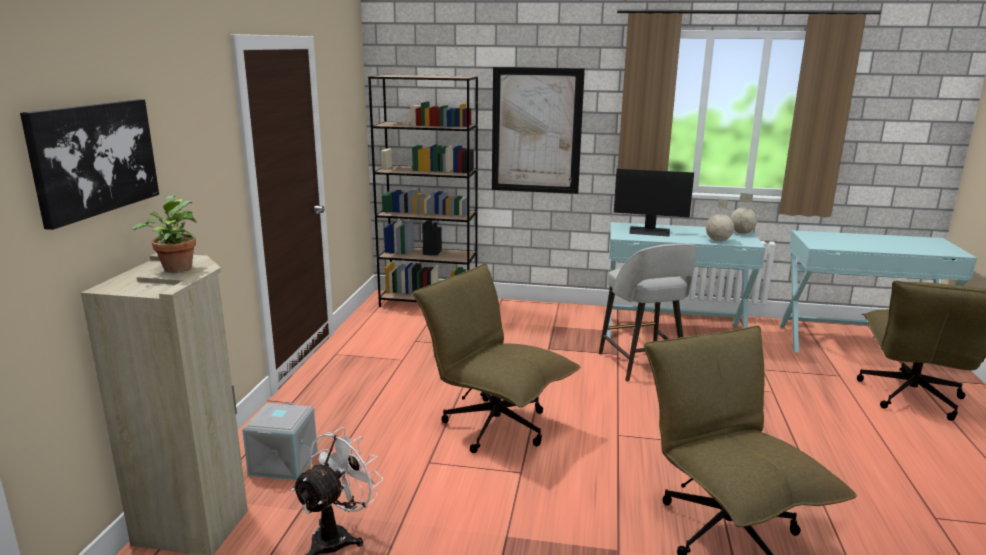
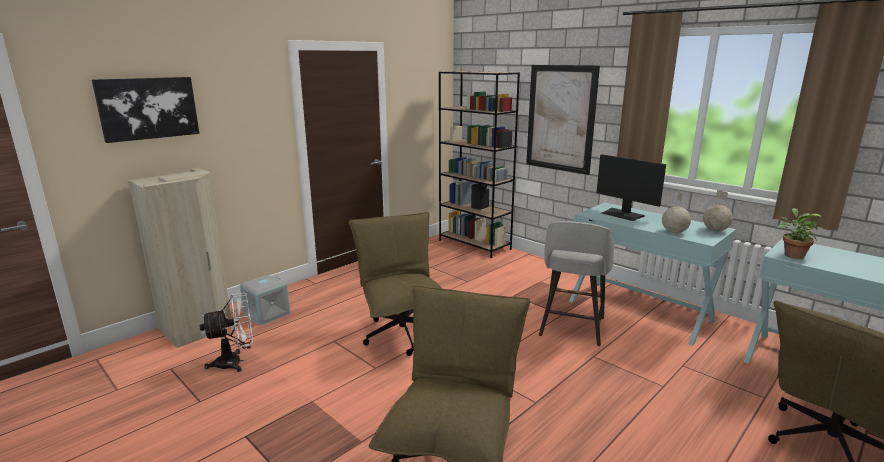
camera: 35 degrees right, 0 degrees up
potted plant [132,195,197,273] -> potted plant moved to [777,208,822,259]

